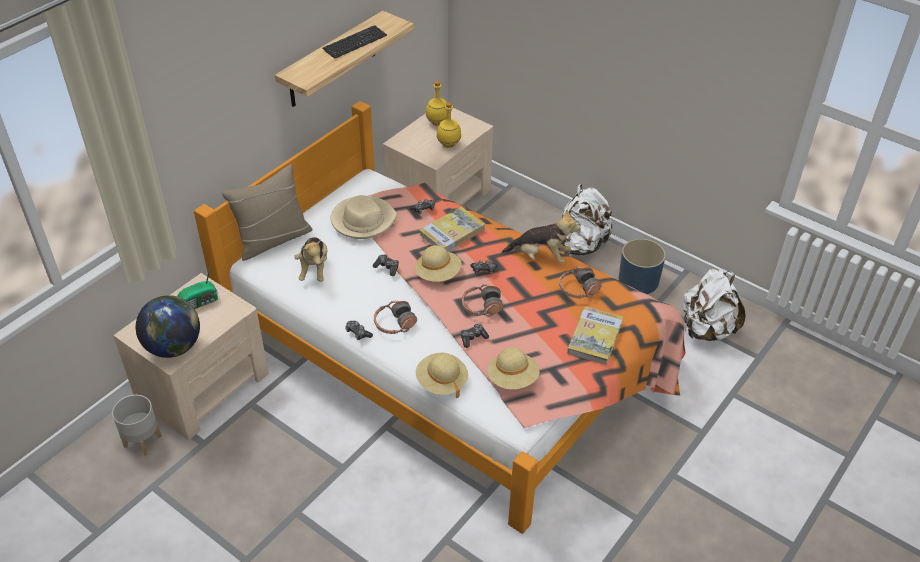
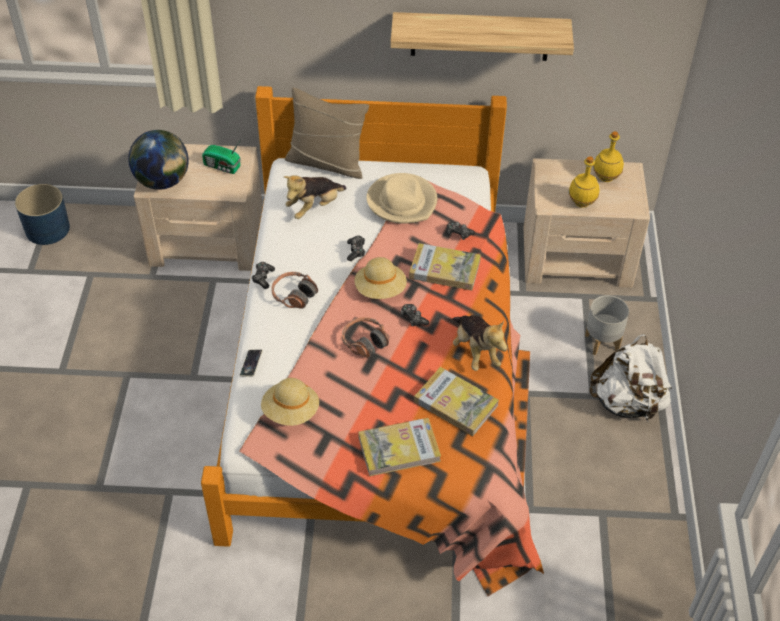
camera: 55 degrees right, 5 degrees up
grey planter [112,395,162,456] -> grey planter moved to [585,295,629,355]
keyboard [323,25,387,59] -> none
beige hat [416,353,468,398] -> phone [240,350,263,377]
game controller [461,324,489,348] -> none
headphones [559,267,602,298] -> book [414,367,499,436]
blue planter [619,239,666,294] -> blue planter moved to [15,184,70,245]
white backpack [683,269,746,341] -> none

